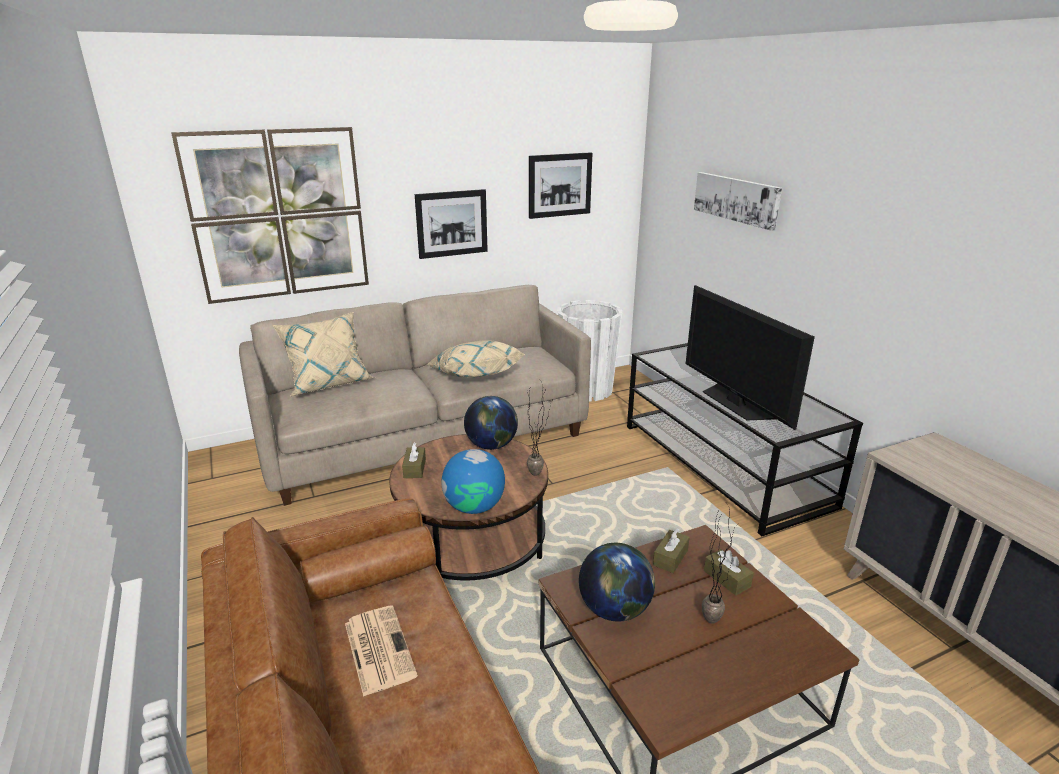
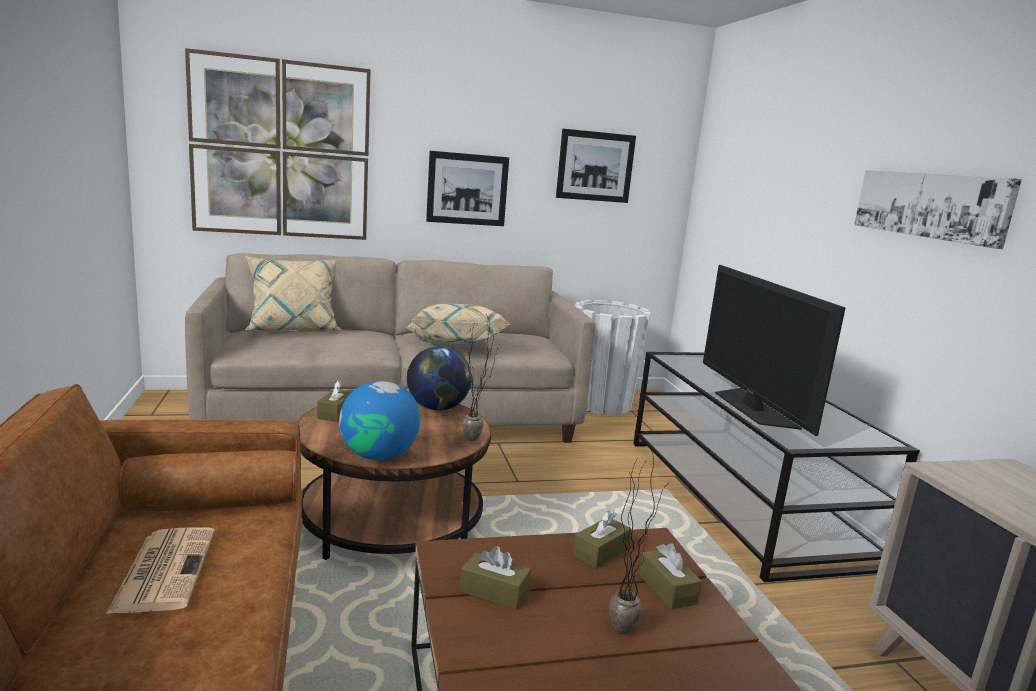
camera: 10 degrees right, 10 degrees down
globe [579,543,655,622] -> brown tissue box [460,546,531,610]
picture [694,172,782,231] -> picture moved to [854,170,1022,249]

